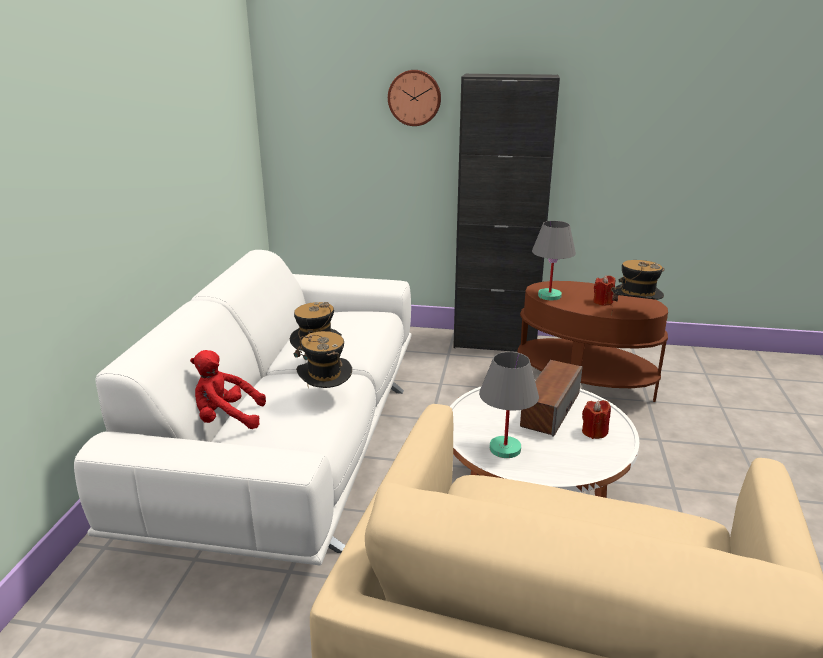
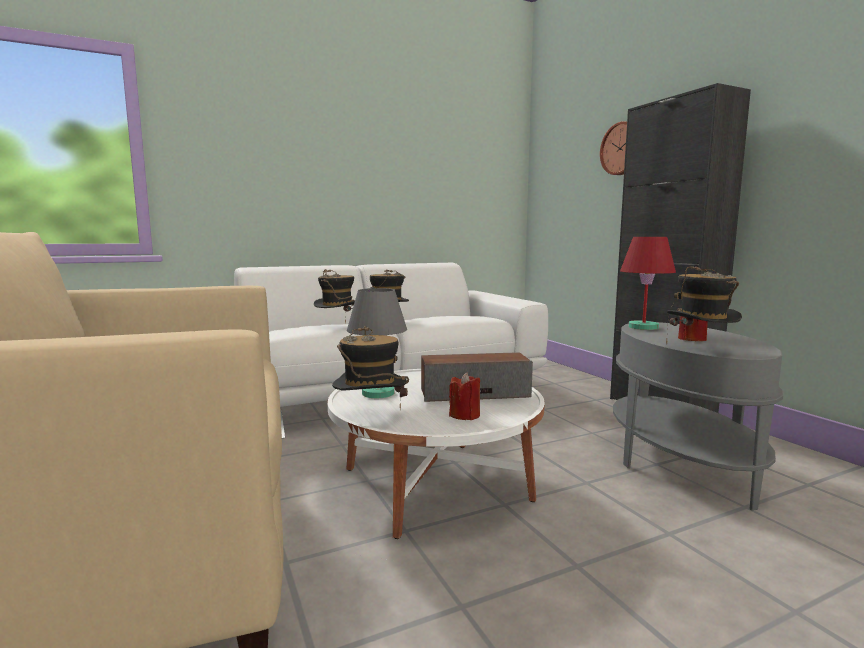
camera: 55 degrees right, 15 degrees down
red plush toy [190,350,266,429] -> none
brown side table [517,281,668,402] -> grey side table [613,322,783,511]
grey table lamp [532,221,576,301] -> red table lamp [620,237,676,330]
none -> hat [332,326,409,409]

